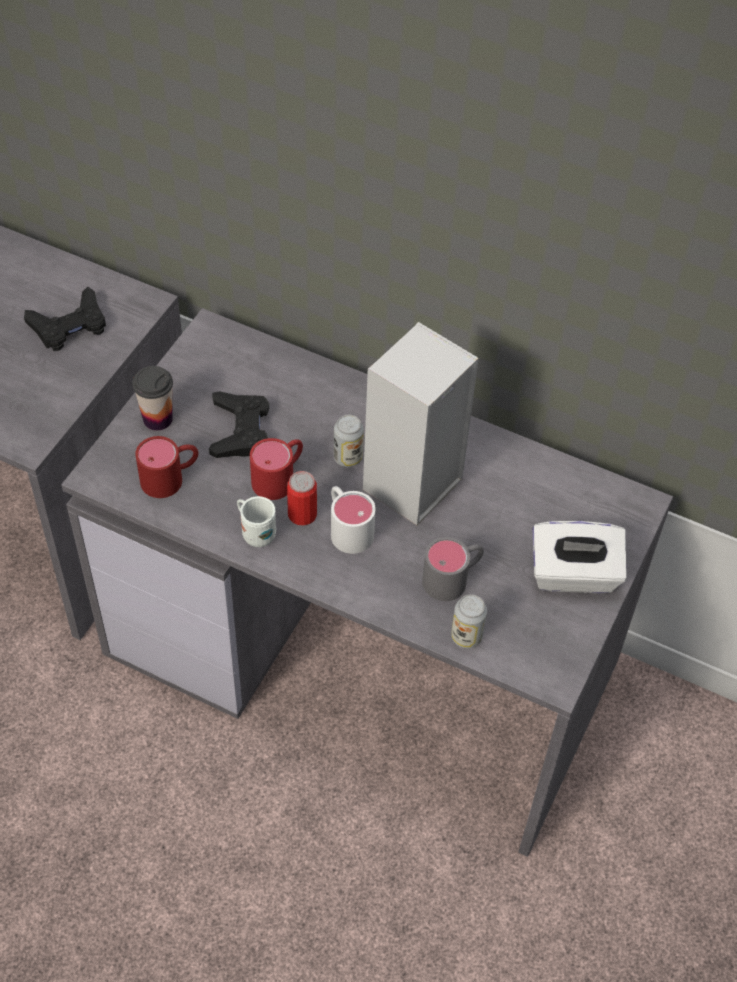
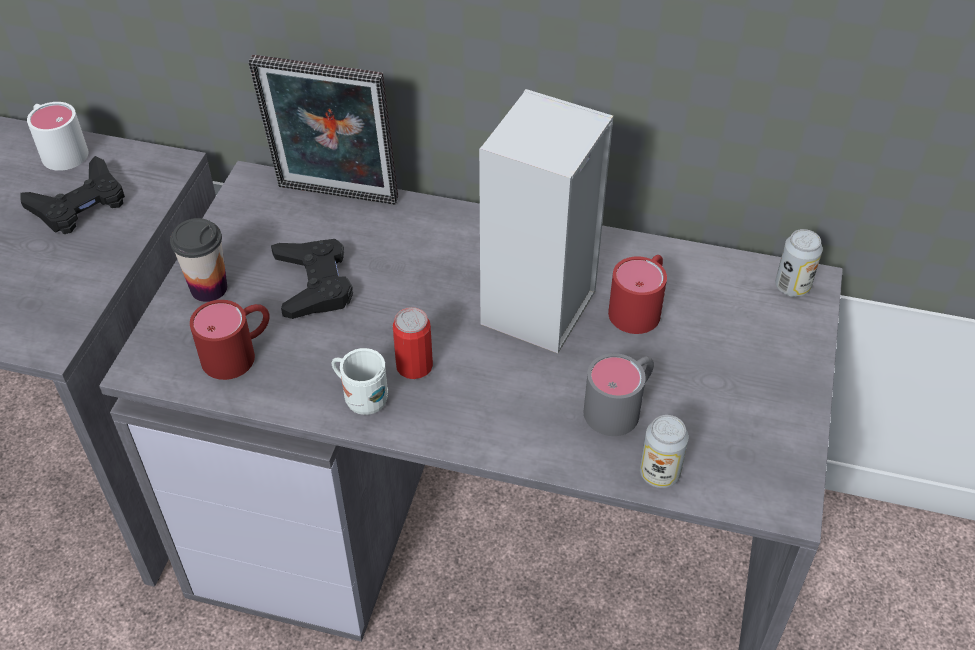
camera: 10 degrees left, 5 degrees down
red mug [250,438,303,500] -> red mug moved to [608,255,667,334]
white mug [331,486,376,554] -> white mug moved to [27,102,89,171]
can [334,415,364,467] -> can moved to [775,229,823,297]
white tissue box [533,521,627,593] -> none
none -> picture frame [248,55,398,205]

